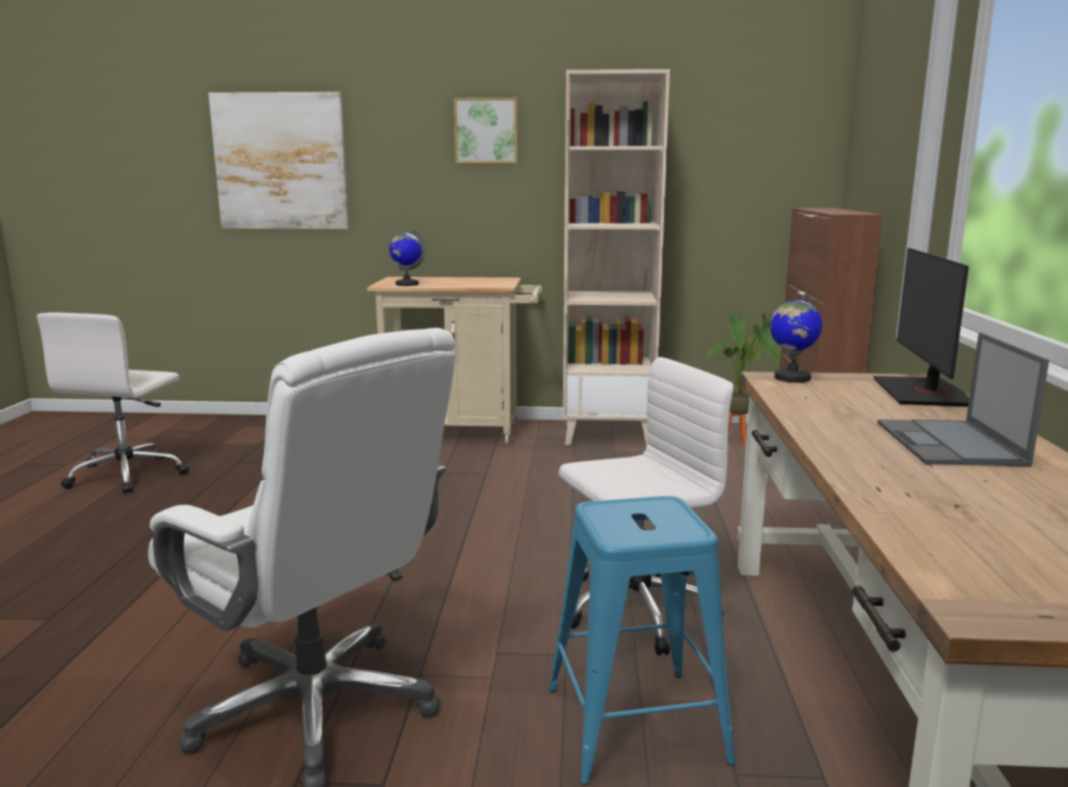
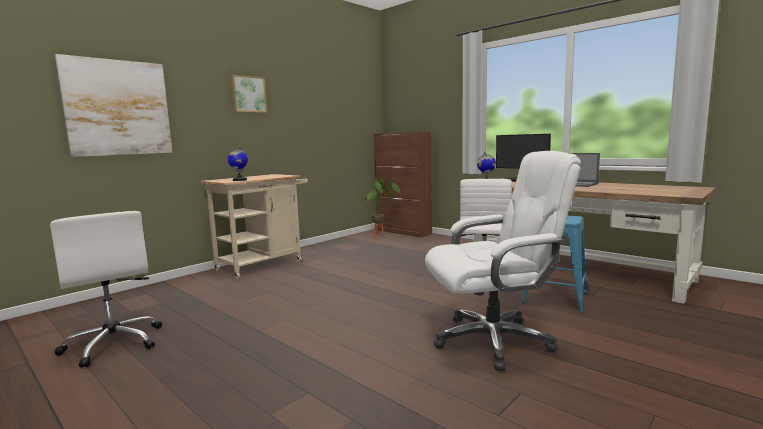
camera: 50 degrees left, 5 degrees down
beige bookcase [563,69,670,447] -> none

